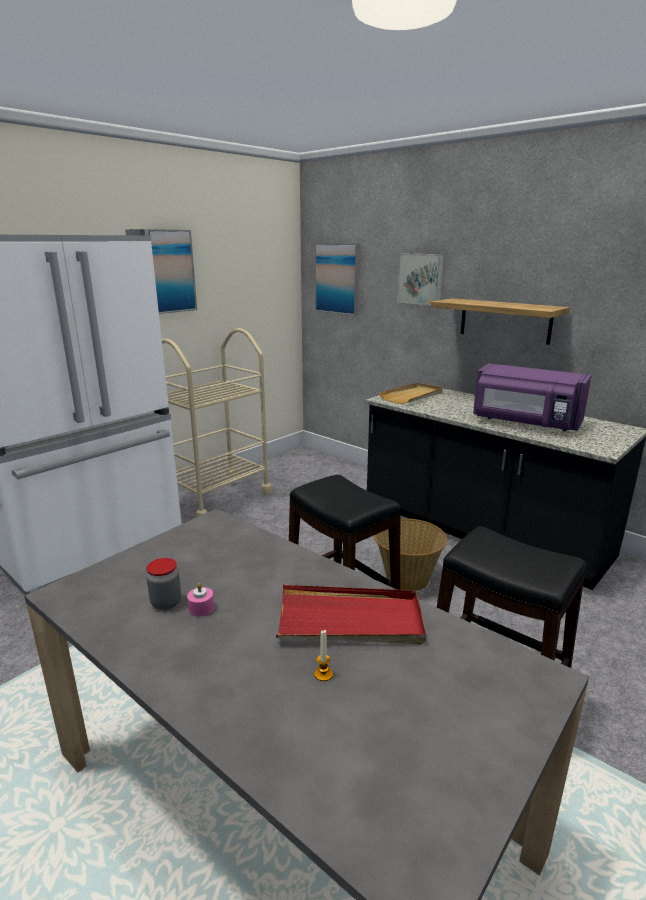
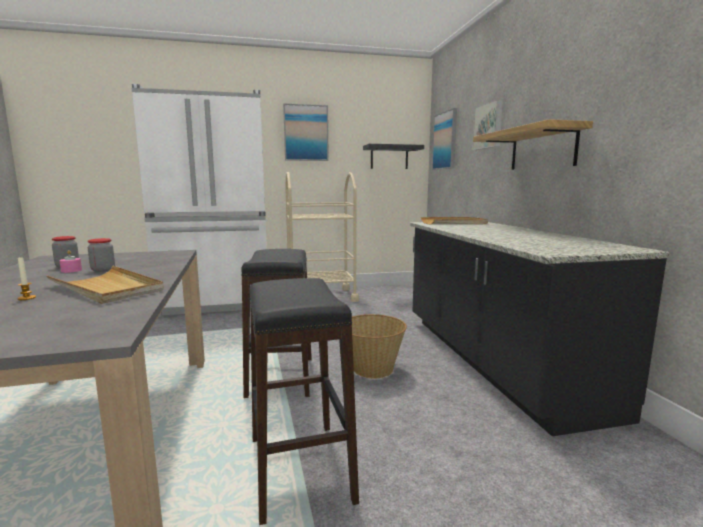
camera: 35 degrees right, 10 degrees down
red tray [276,585,426,644] -> beige tray [47,266,164,304]
purple microwave [473,363,592,431] -> none
none -> jar [88,238,115,272]
none -> black shelf [363,144,424,169]

